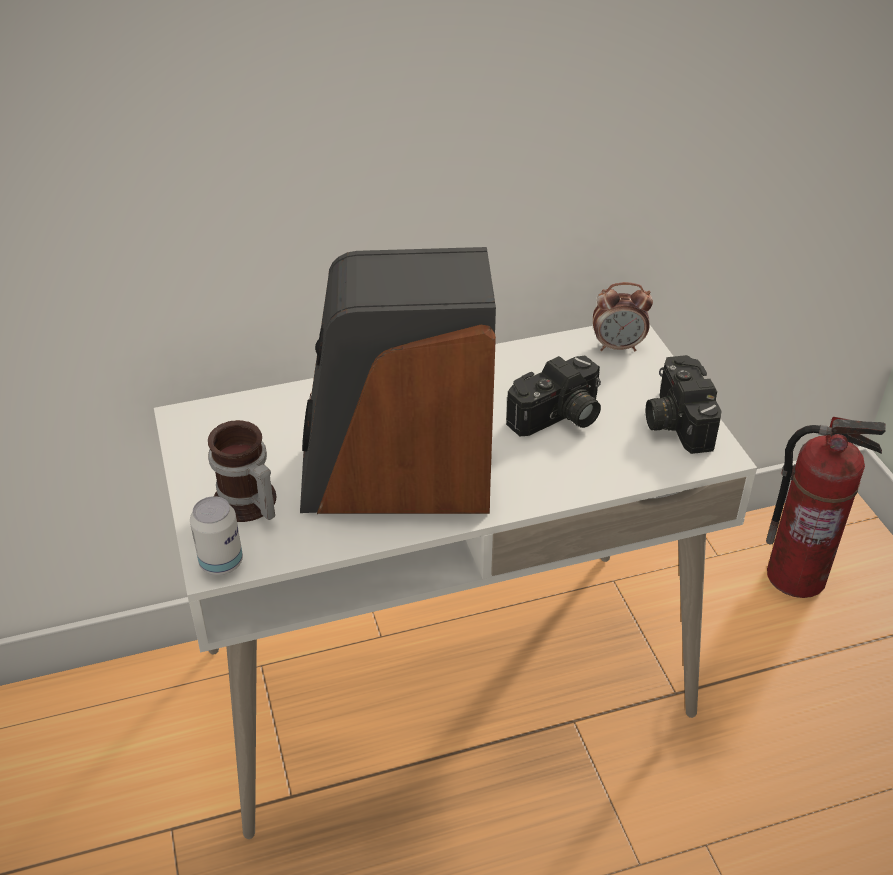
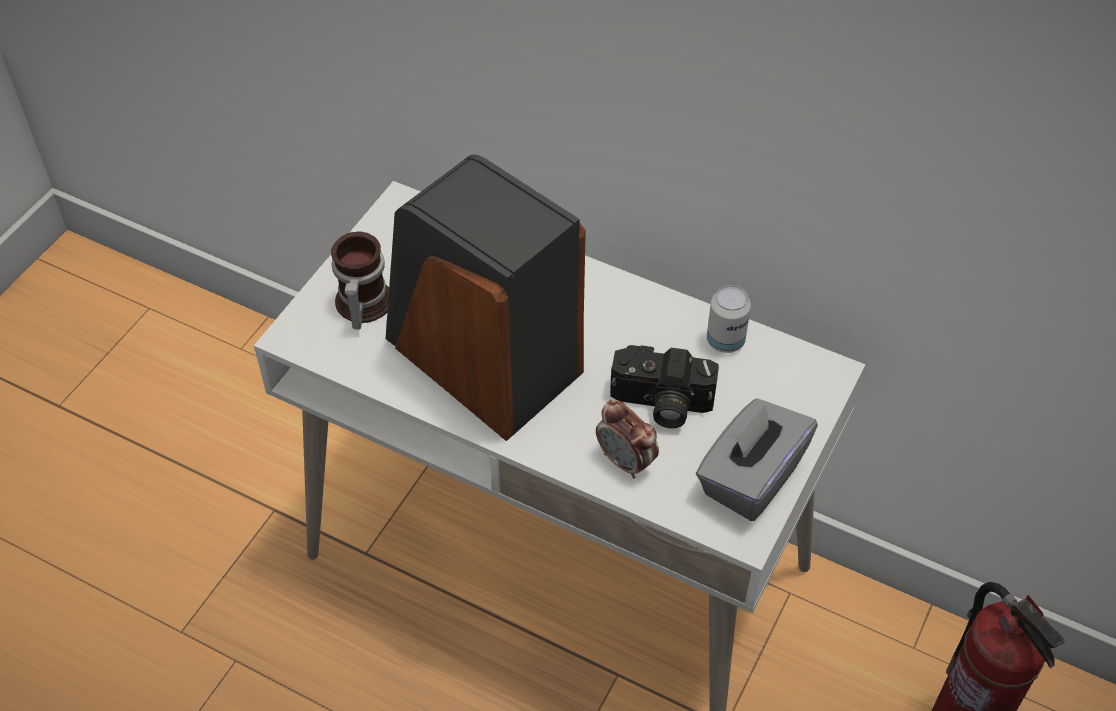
camera: 45 degrees right, 10 degrees up
can [190,496,243,575] -> can moved to [707,285,751,353]
alarm clock [593,282,653,351] -> alarm clock moved to [596,400,659,479]
camera [646,355,722,454] -> grey tissue box [696,398,818,521]

